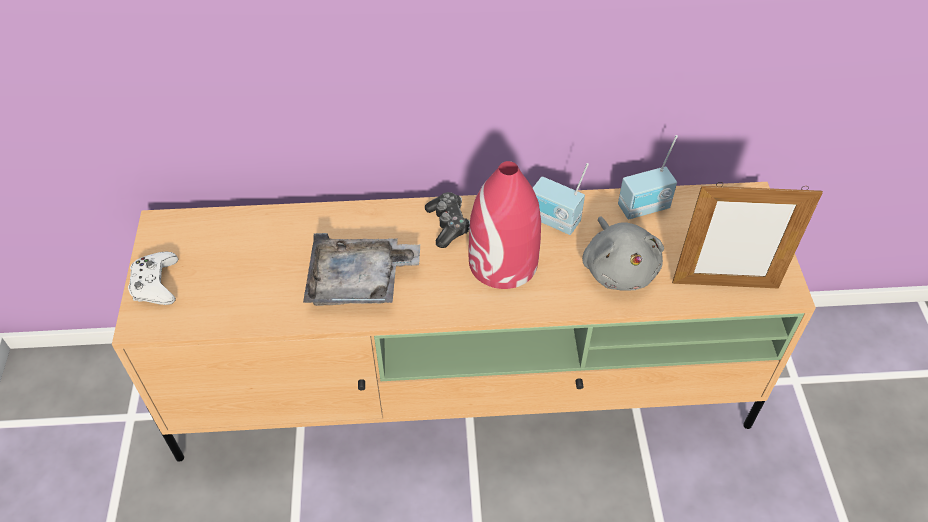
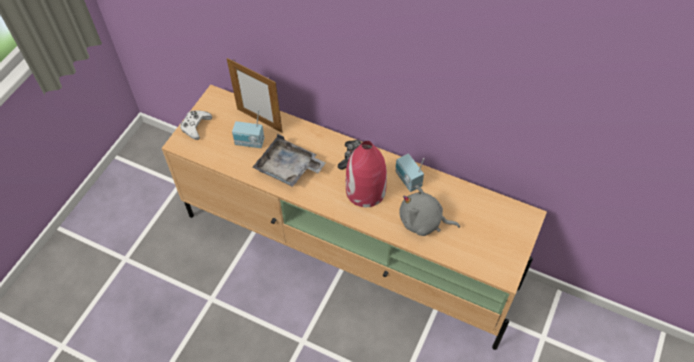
camera: 30 degrees right, 5 degrees up
grey plush toy [582,216,664,291] -> grey plush toy turned 90 degrees clockwise [399,185,460,236]
radio [618,135,678,220] -> radio moved to [232,109,264,148]
picture frame [672,182,823,288] -> picture frame moved to [227,58,283,132]

